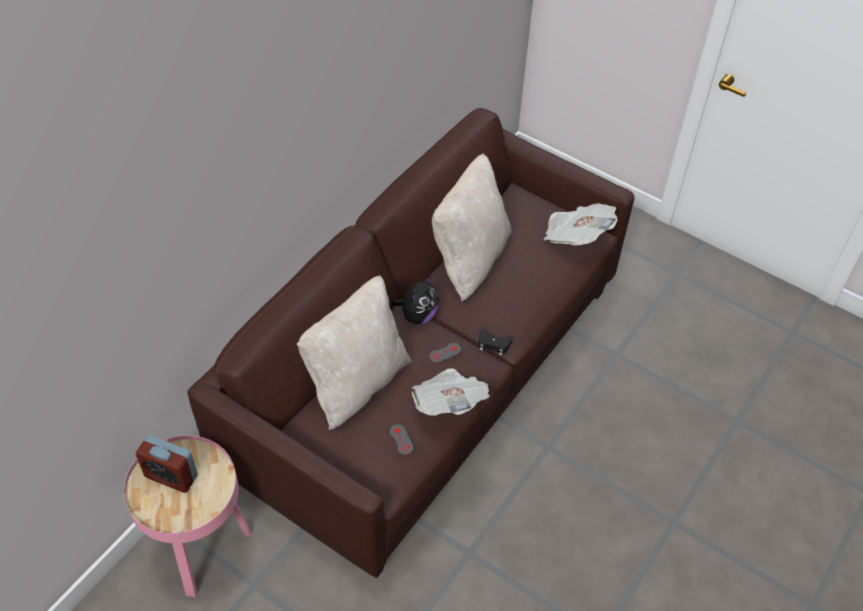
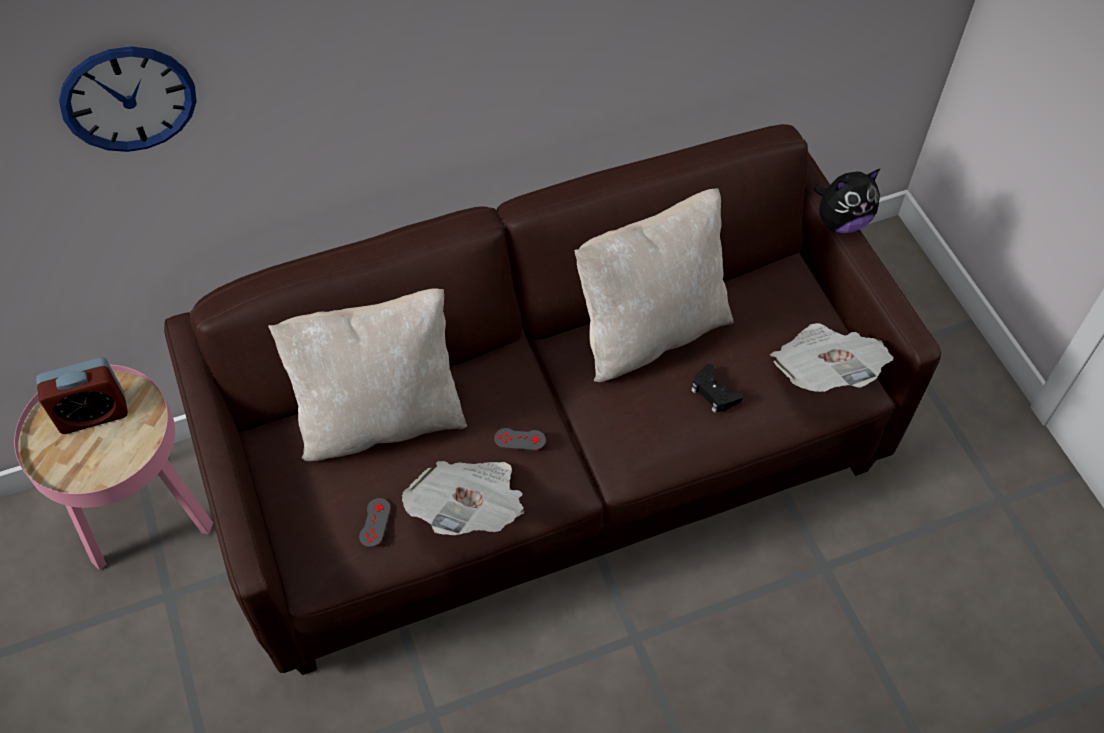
camera: 35 degrees right, 5 degrees up
alarm clock [136,435,198,493] -> alarm clock turned 75 degrees counterclockwise [36,357,128,434]
plush toy [392,276,439,325] -> plush toy moved to [814,169,880,233]
black game controller [479,329,513,355] -> black game controller moved to [691,364,743,413]
none -> wall clock [59,46,197,152]

